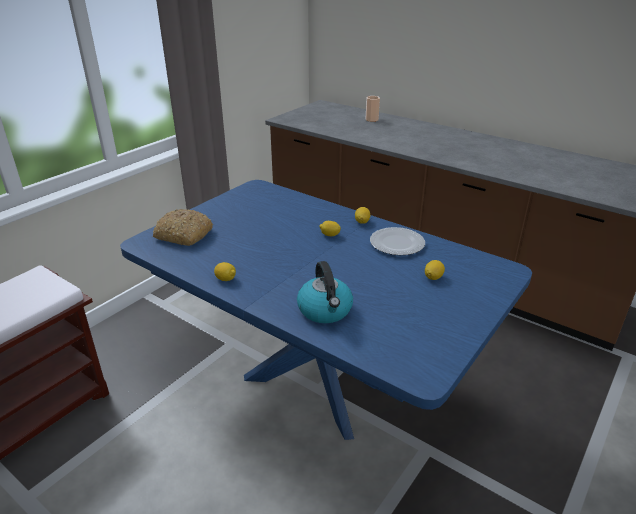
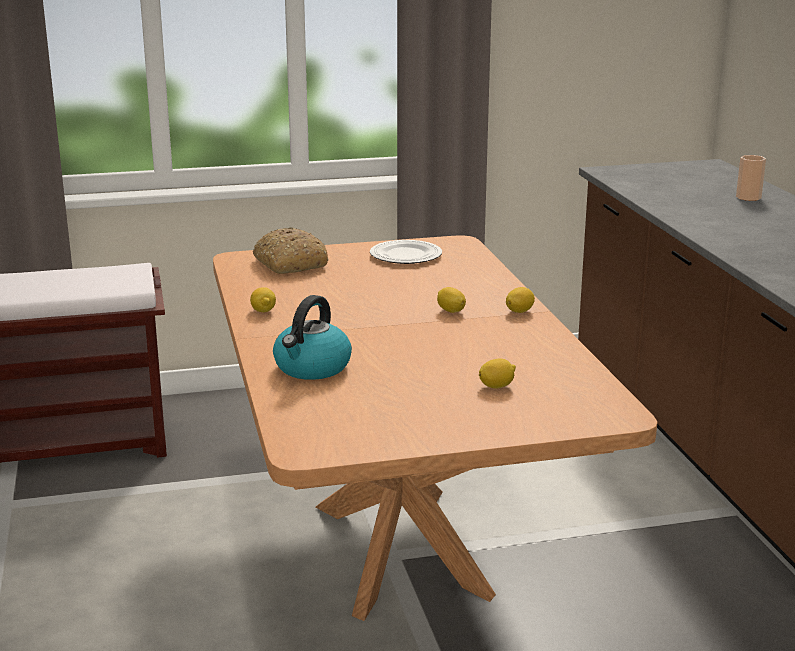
camera: 40 degrees right, 10 degrees down
blue dining table [120,180,532,440] -> brown dining table [213,235,657,621]
plate [370,227,425,255] -> plate moved to [370,240,442,264]

